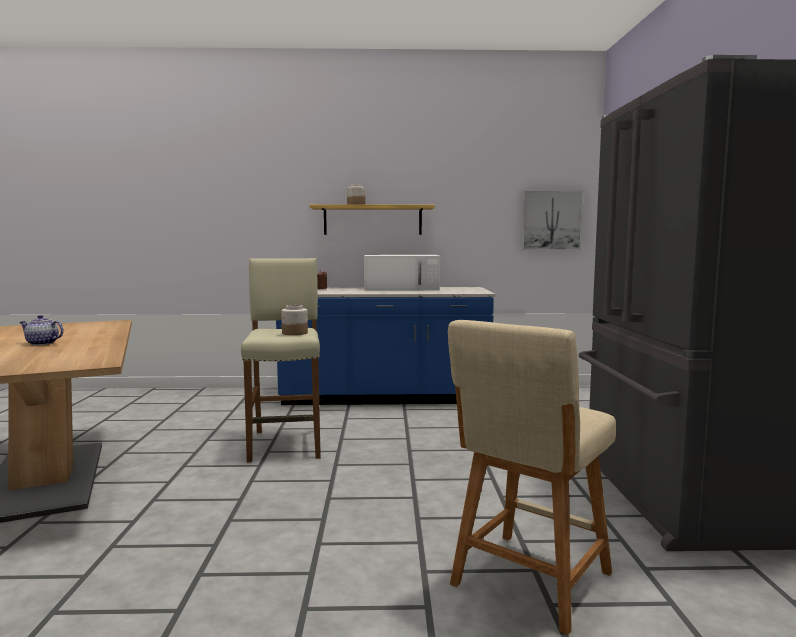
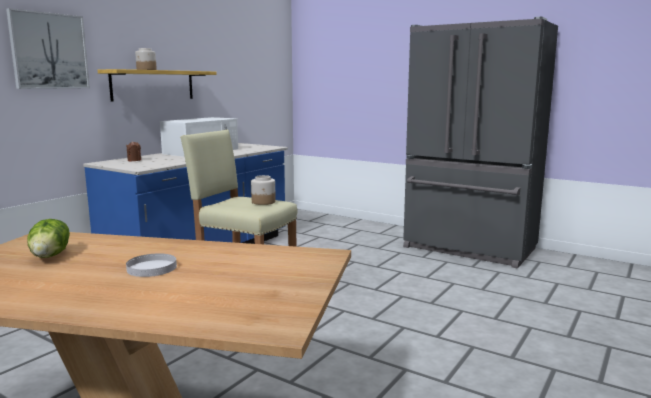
camera: 55 degrees left, 5 degrees up
teapot [20,315,64,346] -> white plate [126,253,177,277]
beige stool [448,320,616,635] -> none
picture [521,190,584,251] -> picture moved to [6,8,90,89]
none -> lettuce [27,219,70,258]

